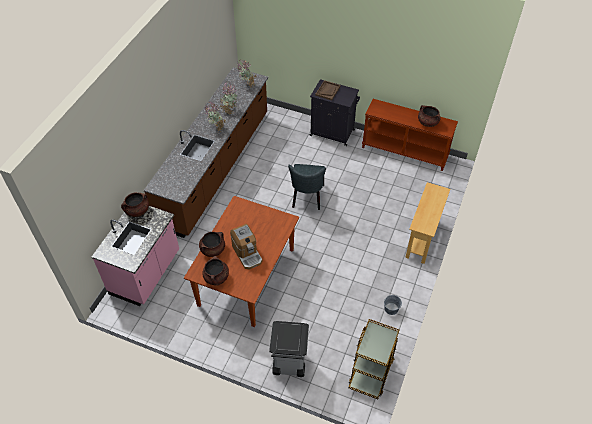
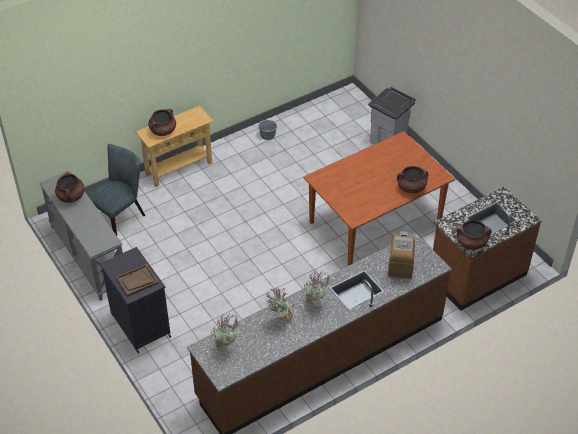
camera: 145 degrees left, 5 degrees down
pink counter [92,206,179,306] -> brown counter [433,187,542,311]
brown cooking pot [202,256,229,286] -> brown cooking pot moved to [148,109,176,136]
coffee machine [230,224,263,269] -> coffee machine moved to [388,231,415,279]
grey chair [288,164,326,210] -> grey chair moved to [87,144,145,235]
brown cart [349,319,399,399] -> none
brown console table [362,99,458,171] -> grey console table [39,170,123,301]

